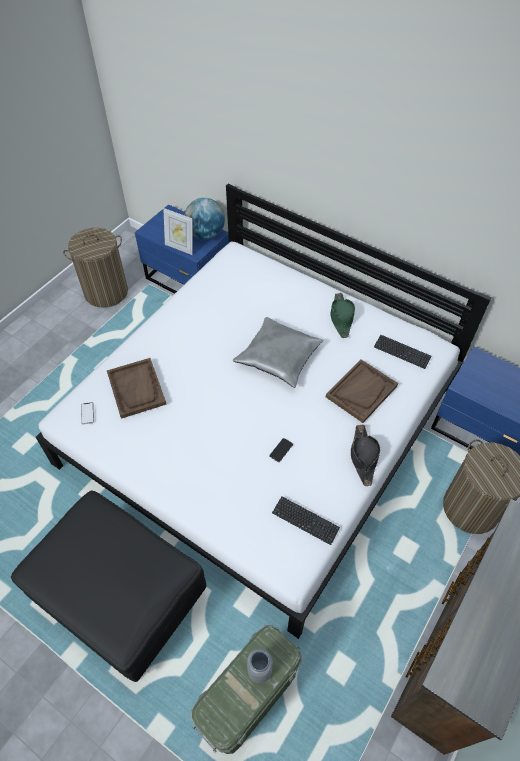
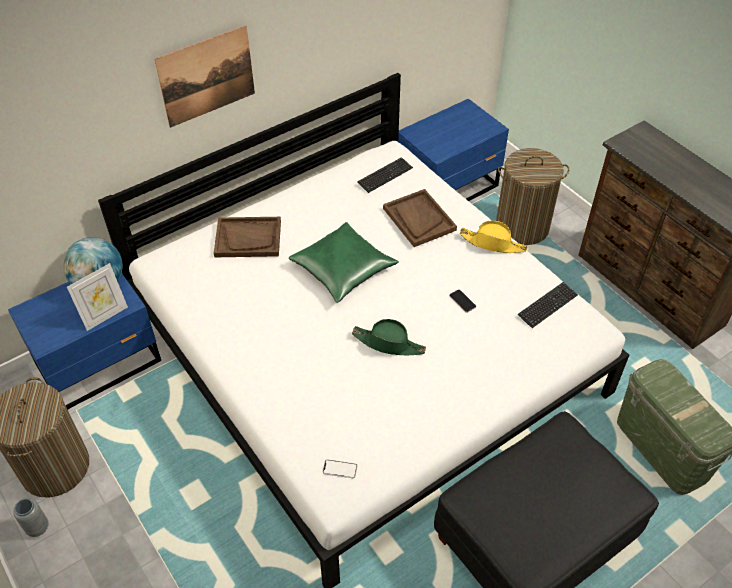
camera: 70 degrees left, 5 degrees down
brown tray [107,358,167,419] -> brown tray moved to [214,217,281,257]
grey pillow [233,317,323,388] -> green pillow [289,222,399,303]
grey vase [247,648,273,683] -> grey vase moved to [13,498,49,537]
green hat [331,293,355,338] -> green hat moved to [352,319,426,356]
black hat [351,424,380,486] -> yellow hat [460,221,527,253]
none -> picture [155,25,255,128]

